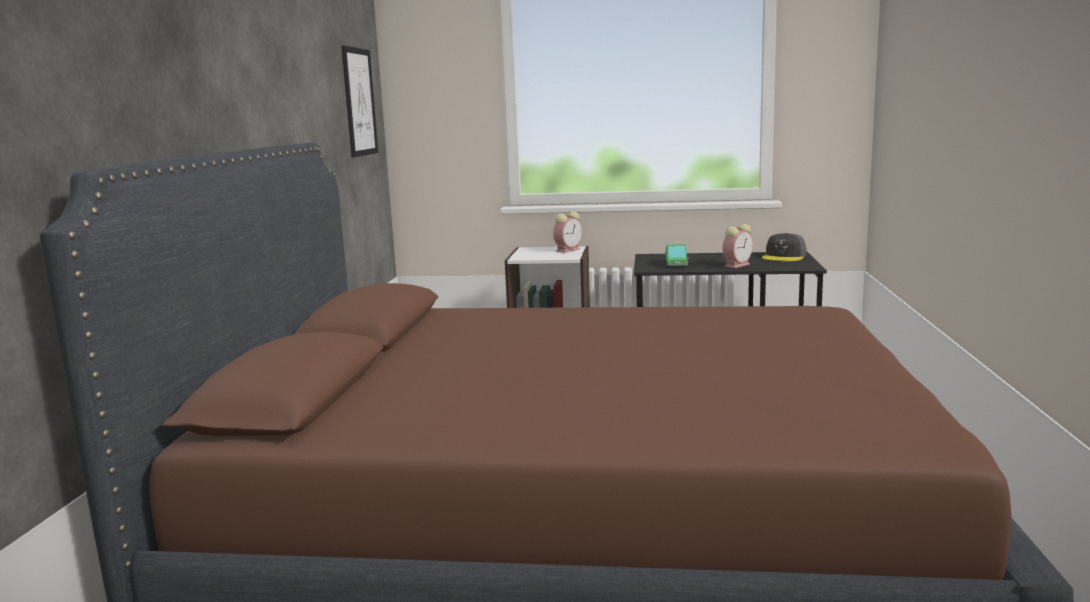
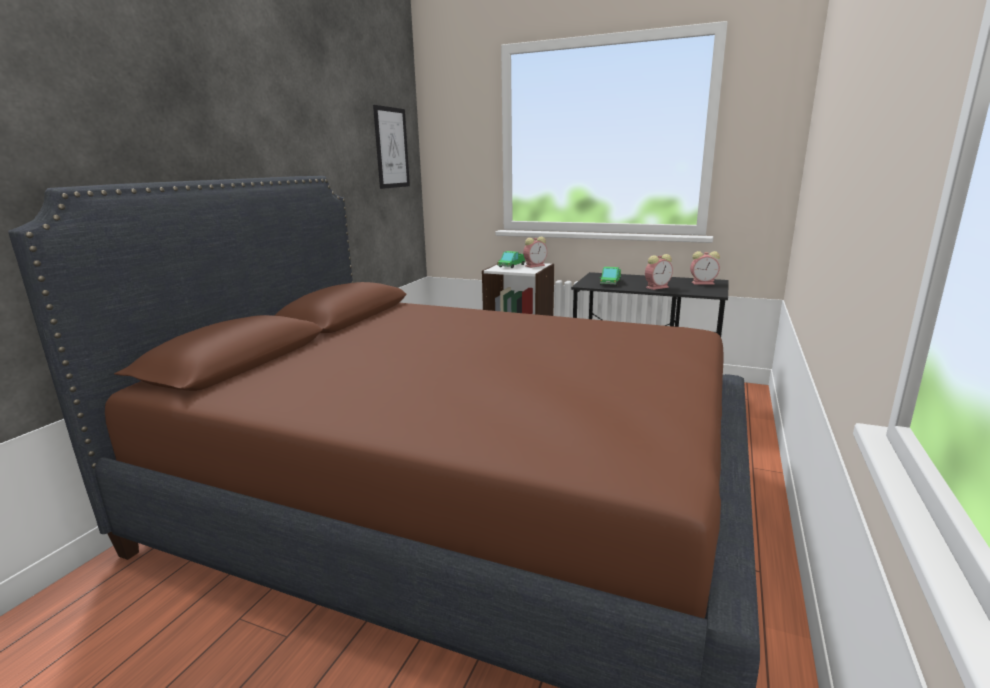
camera: 15 degrees right, 5 degrees up
grey cap [762,233,806,261] -> alarm clock [690,251,720,285]
none -> toy truck [497,251,526,268]

